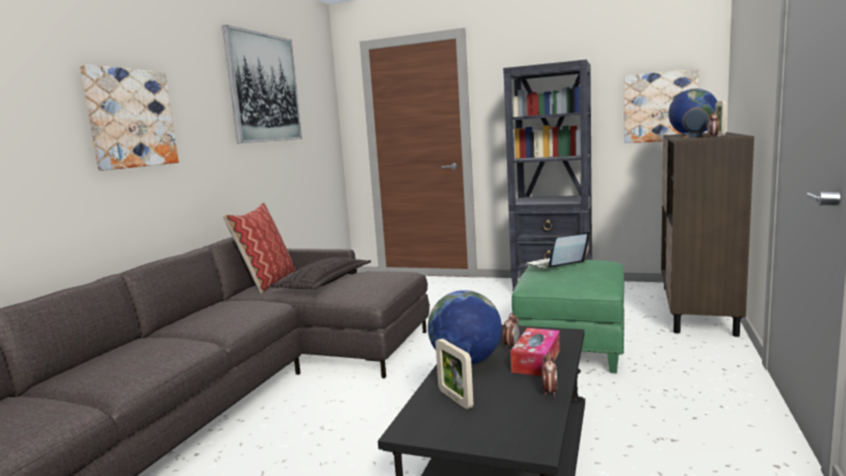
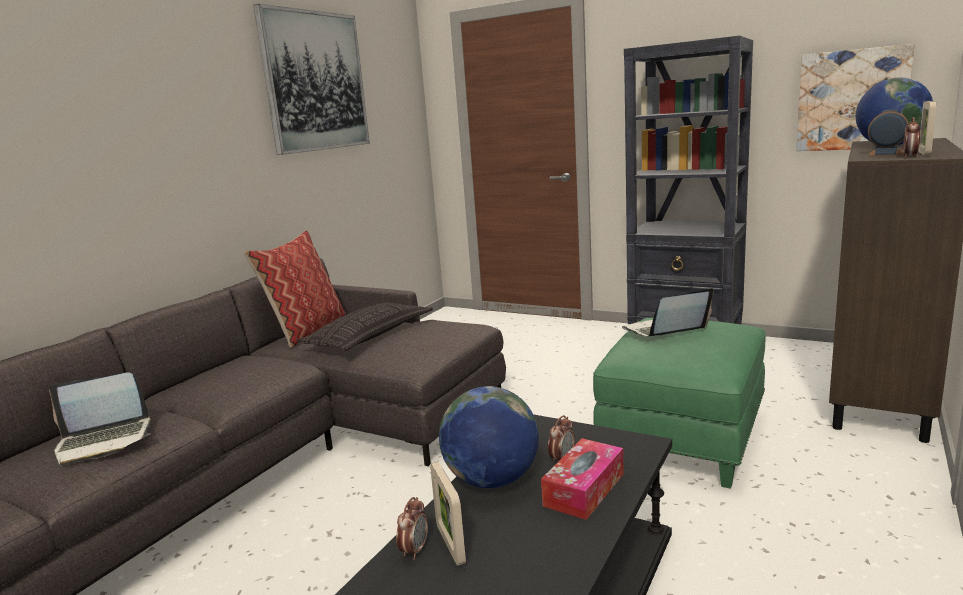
camera: 10 degrees right, 5 degrees up
picture [80,65,179,171] -> none
alarm clock [541,351,557,397] -> alarm clock moved to [396,497,428,560]
none -> laptop [49,372,151,466]

